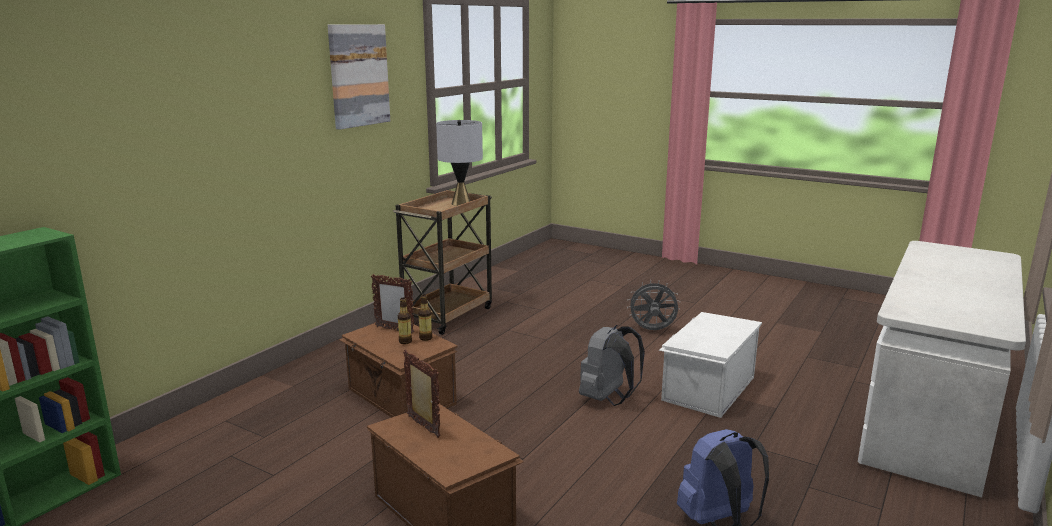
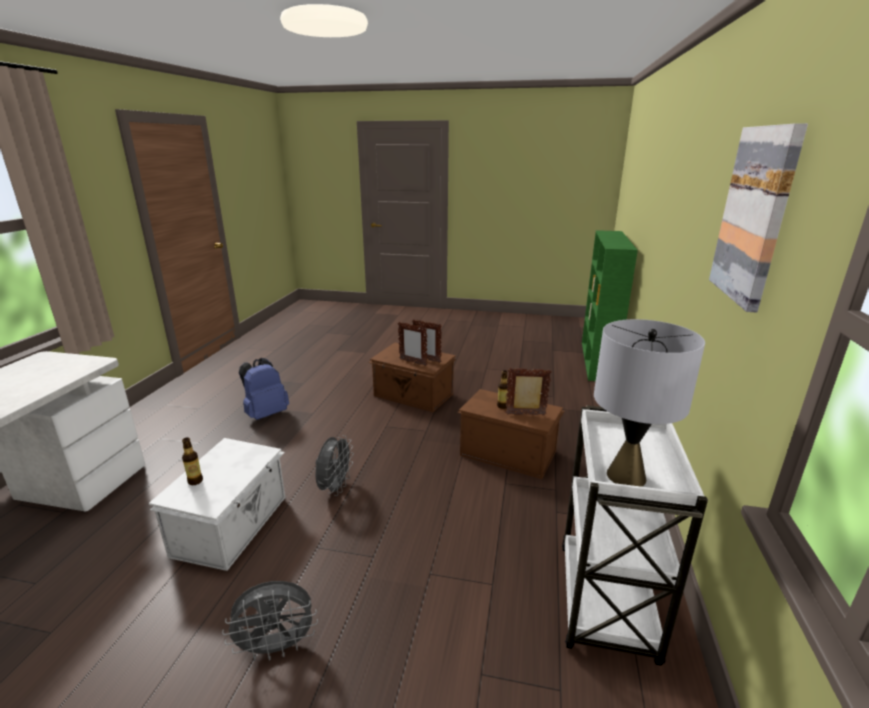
camera: 160 degrees right, 5 degrees up
brown cart [393,190,492,335] -> white cart [562,405,708,666]
bottle [418,294,432,341] -> bottle moved to [182,437,203,485]
grey backpack [579,325,645,406] -> grey fan [315,435,354,496]
none -> picture frame [398,322,427,366]

